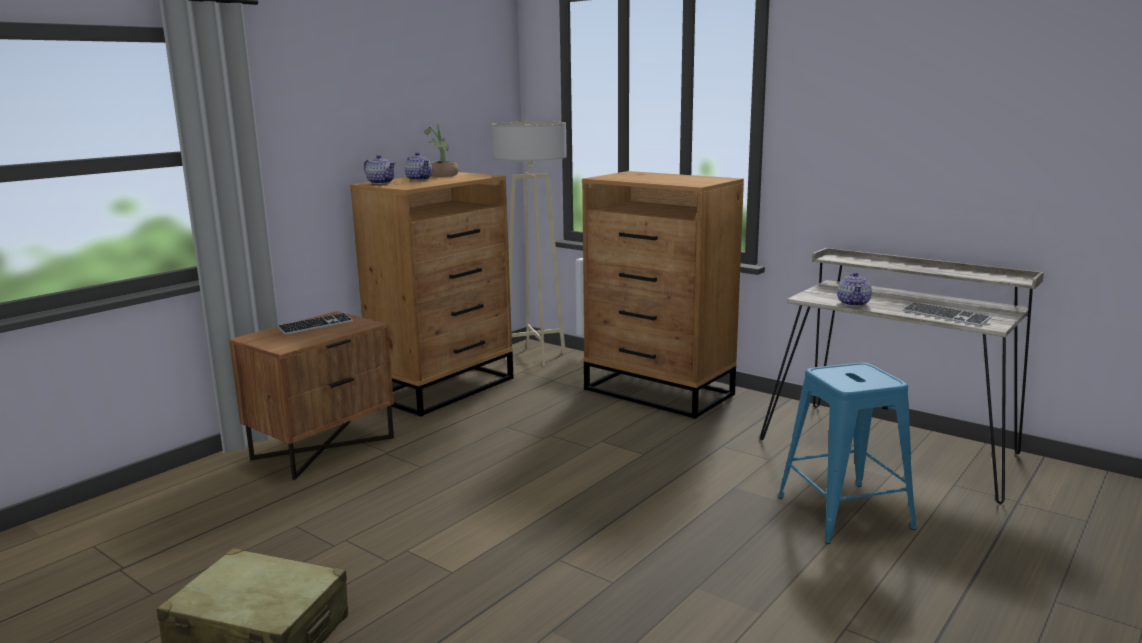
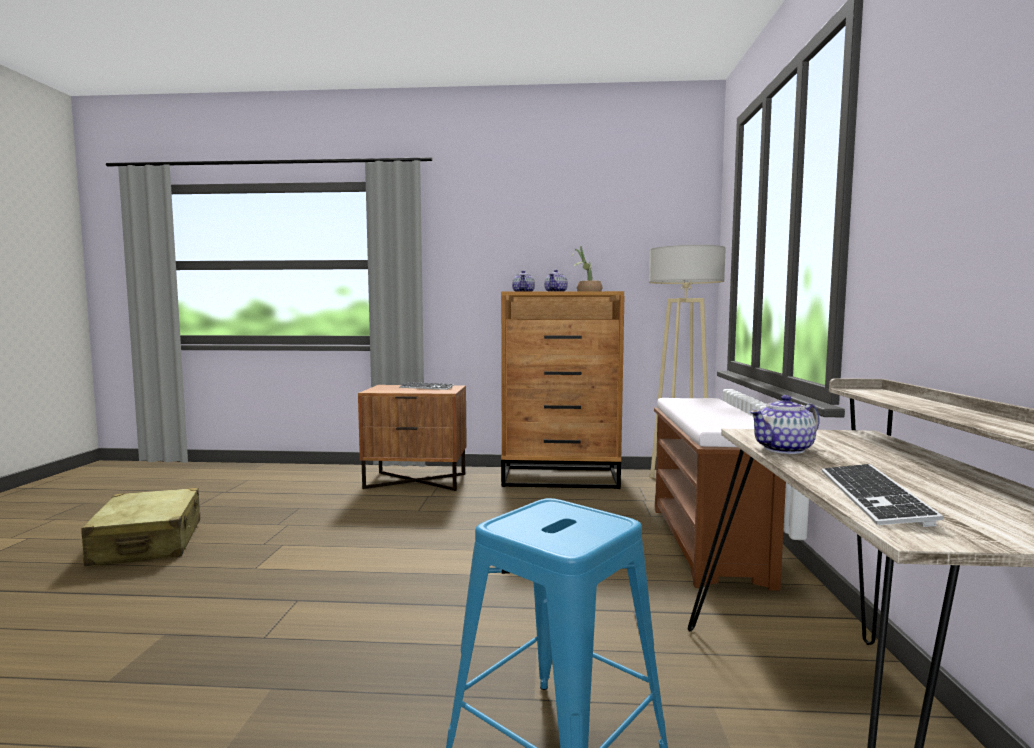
camera: 55 degrees right, 10 degrees down
brown dresser [582,171,744,419] -> brown bench [654,398,786,591]

